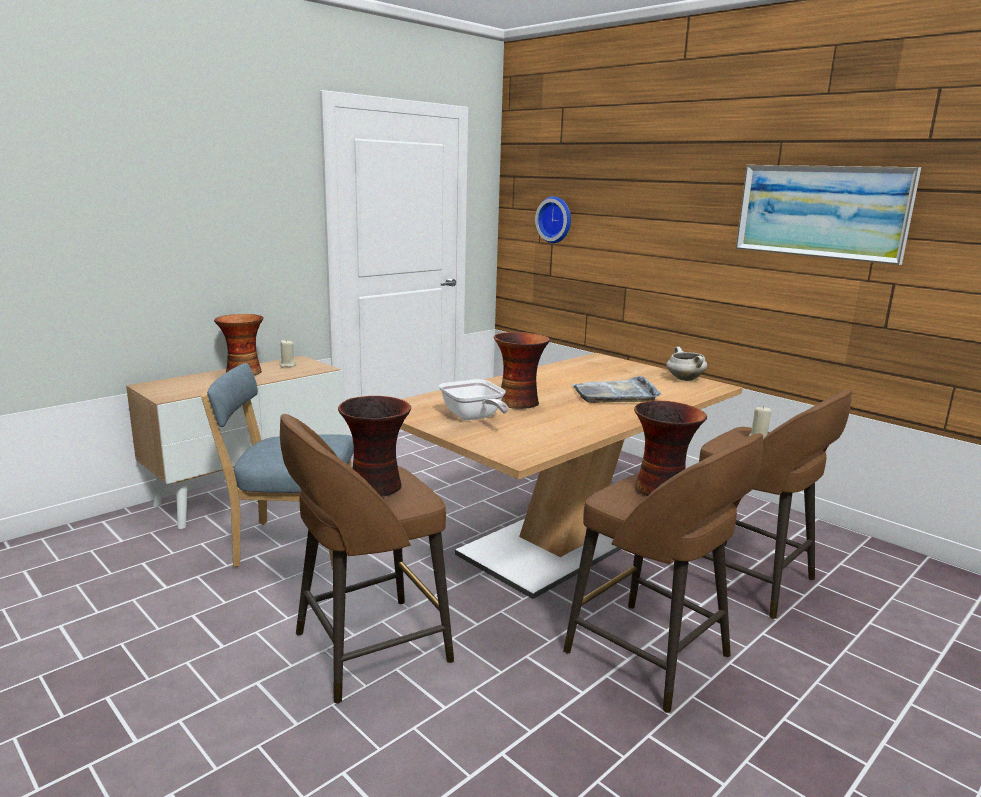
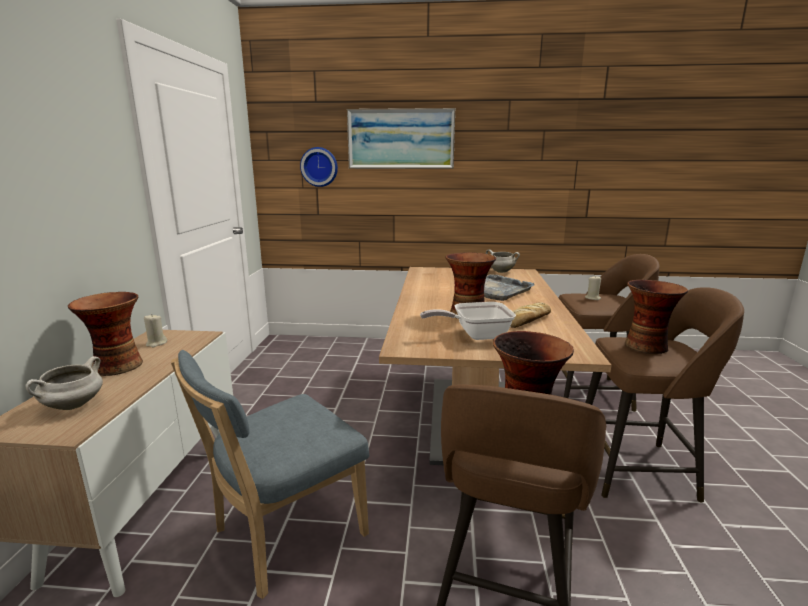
camera: 40 degrees left, 0 degrees up
frying pan [439,379,509,420] -> frying pan turned 150 degrees clockwise [420,302,516,340]
picture [736,165,921,265] -> picture moved to [347,108,455,169]
none -> white cooking pot [25,356,103,410]
none -> bread [510,302,551,328]

